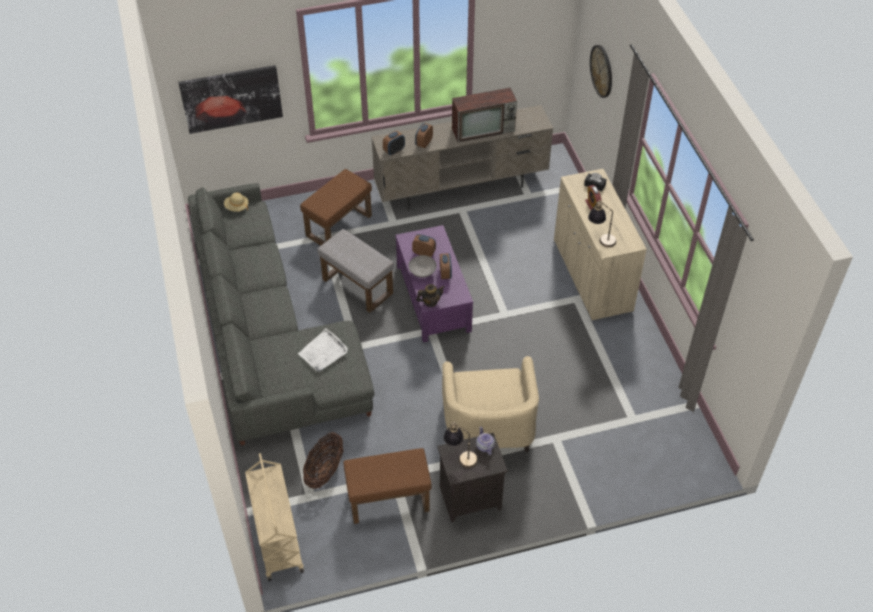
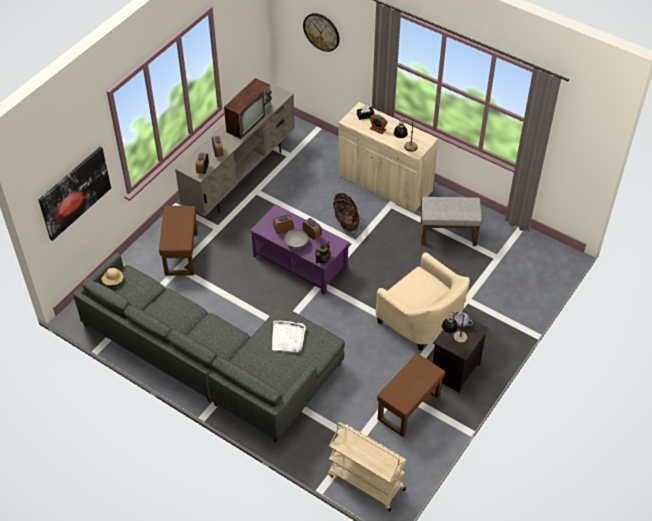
camera: 40 degrees left, 0 degrees up
basket [303,432,343,489] -> basket moved to [333,193,360,231]
grey ottoman [318,229,394,313] -> grey ottoman moved to [420,197,482,246]

